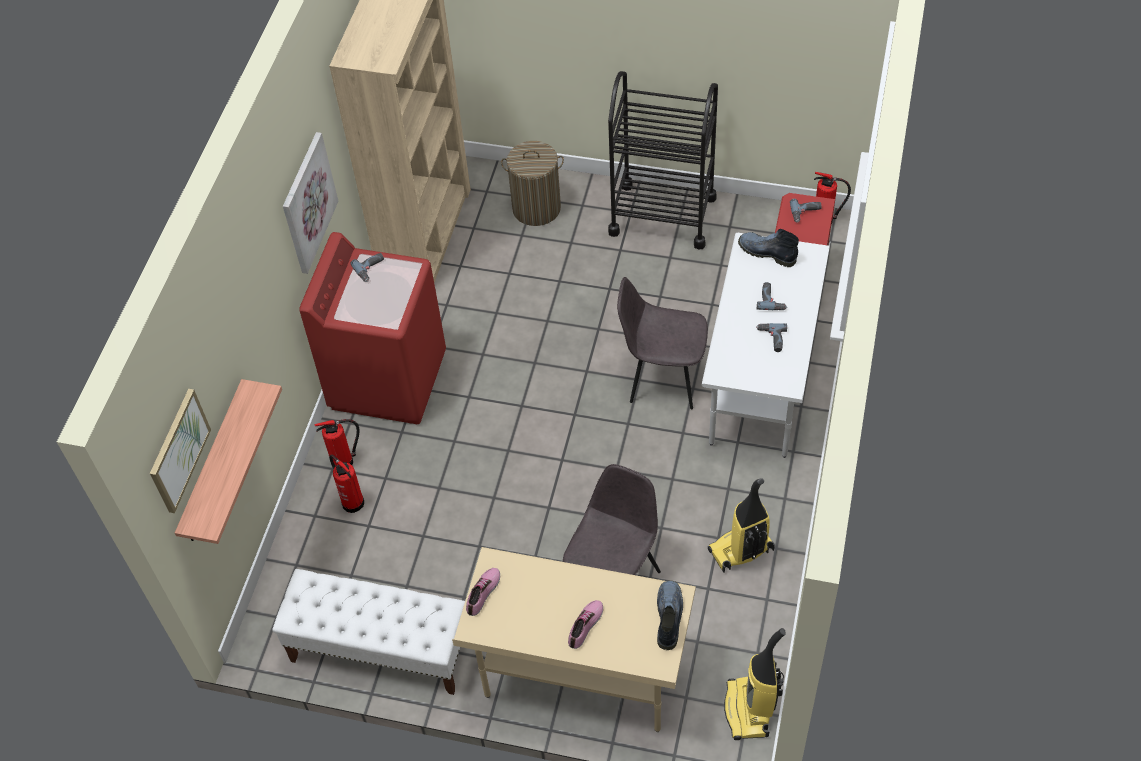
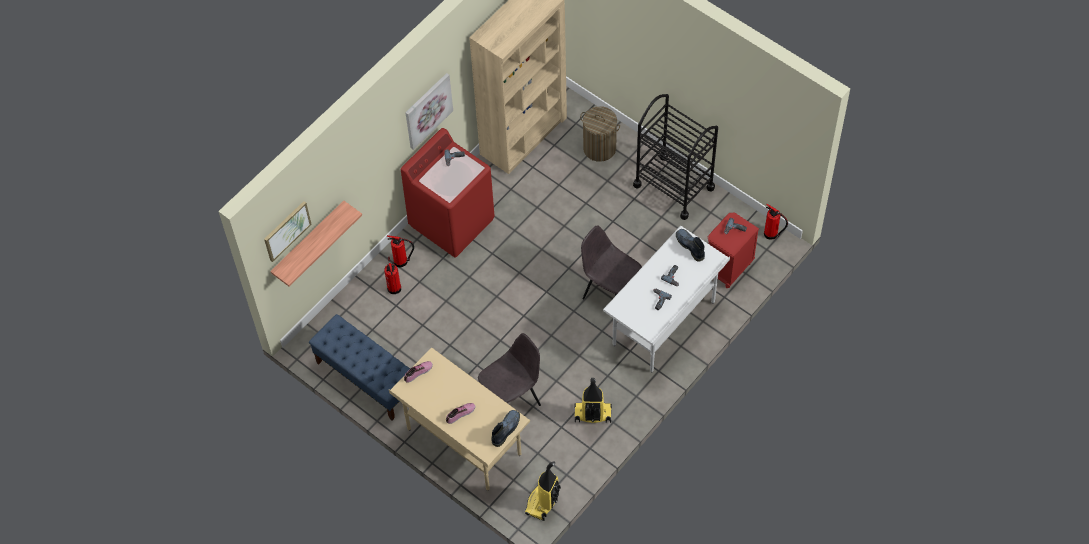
camera: 25 degrees right, 5 degrees up
white bench [272,569,465,695] -> blue bench [309,314,410,420]

